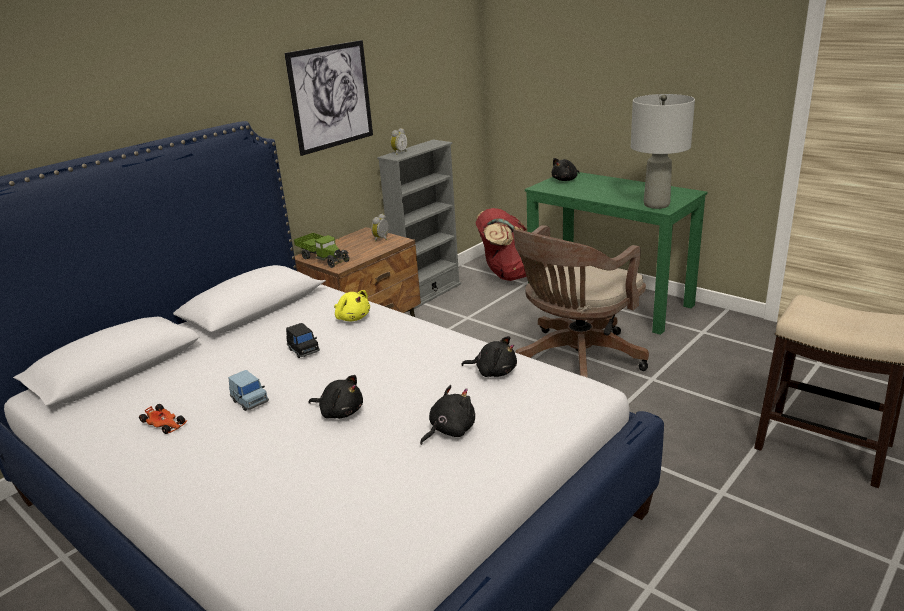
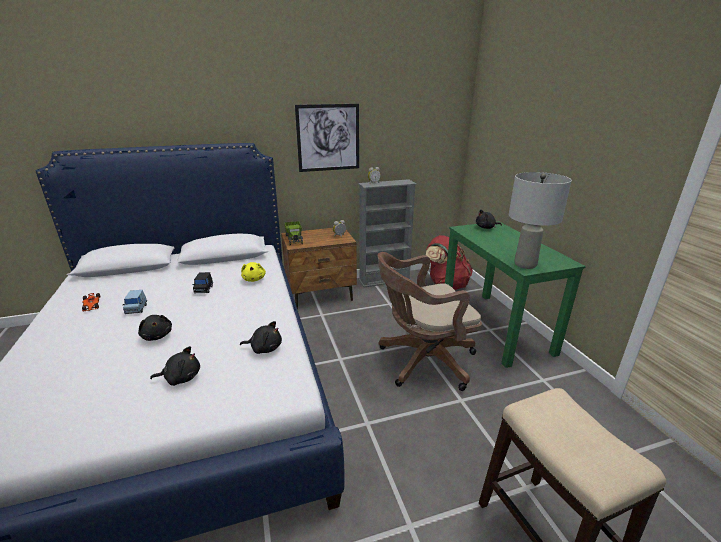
camera: 30 degrees right, 0 degrees up
black plush toy [462,336,517,377] -> black plush toy turned 45 degrees counterclockwise [240,321,282,354]

